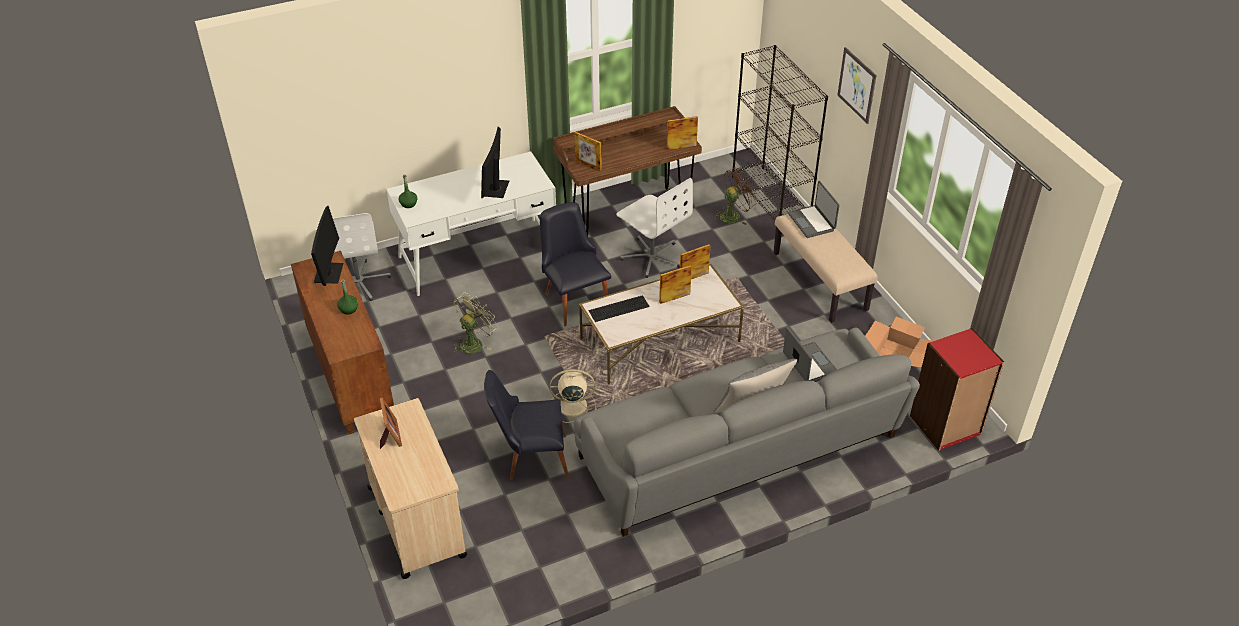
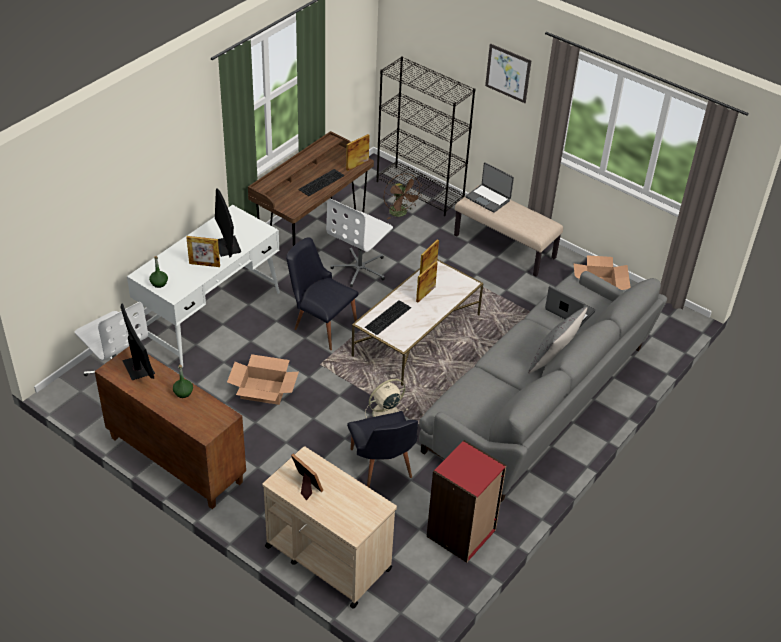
camera: 30 degrees left, 0 degrees up
green fan [453,293,498,354] -> cardboard box [227,354,299,405]
black chair [484,370,569,480] -> black chair turned 75 degrees counterclockwise [347,411,418,487]
picture frame [574,132,602,172] -> picture frame moved to [186,236,220,267]
white office chair [616,178,693,278] -> white office chair turned 105 degrees clockwise [326,199,393,287]
brown fan [713,168,757,225] -> brown fan turned 120 degrees clockwise [383,173,422,220]
red bookcase [910,328,1004,451] -> red bookcase moved to [427,440,507,563]
none -> keyboard [298,169,345,196]

